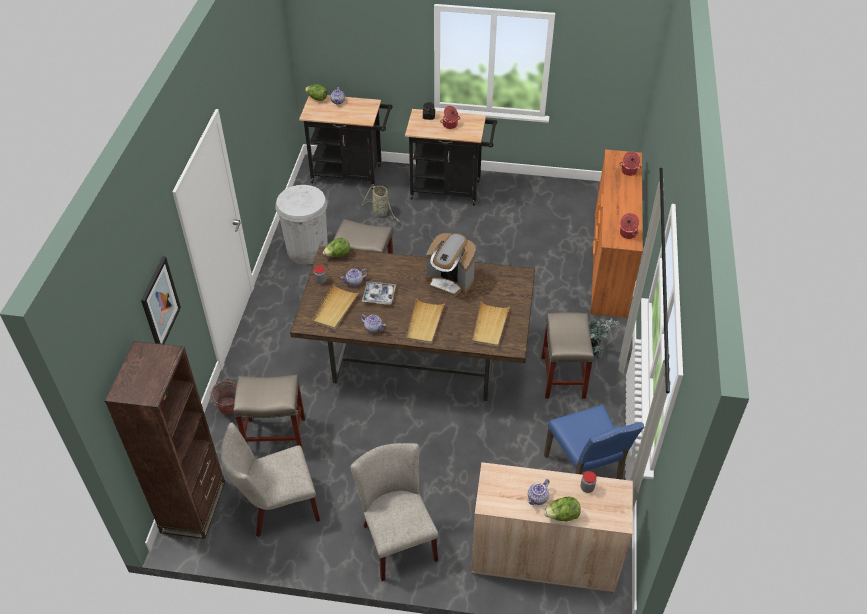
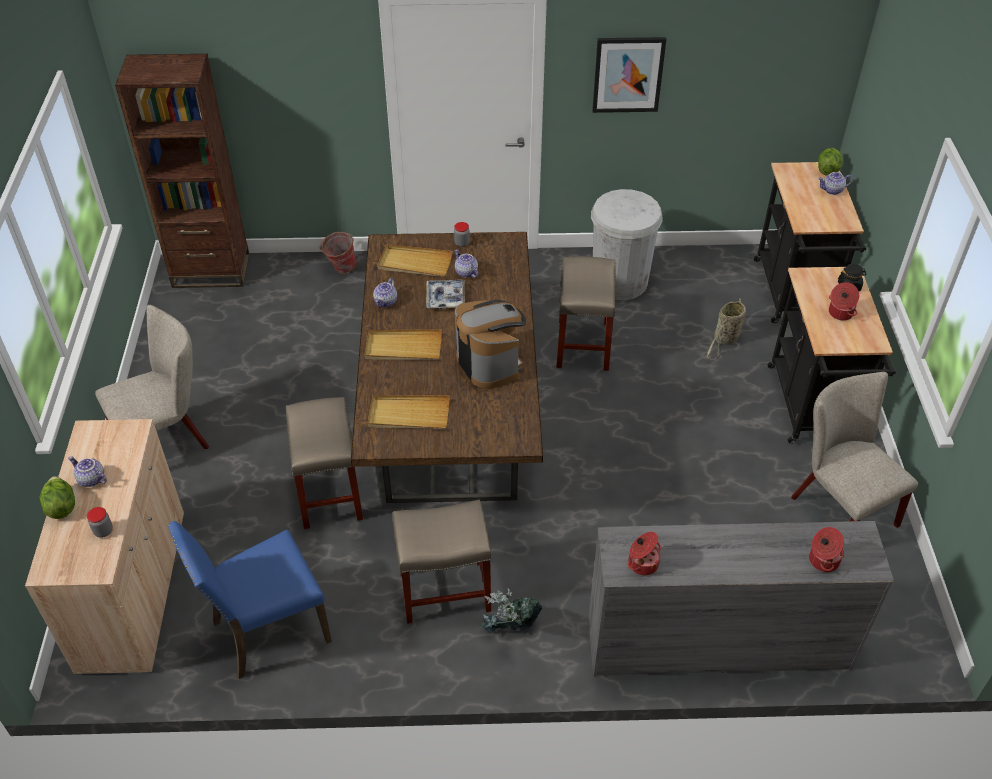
camera: 80 degrees right, 0 degrees up
picture [141,256,181,344] -> picture moved to [592,37,666,113]
beige chair [220,422,320,537] -> beige chair moved to [791,372,918,528]
beige stool [233,375,305,450] -> beige stool moved to [286,397,363,529]
lettuce [323,238,350,257] -> none
coffee machine [426,233,476,297] -> coffee machine turned 135 degrees clockwise [455,300,526,389]
orange dresser [590,149,643,318] -> grey dresser [588,521,894,676]

